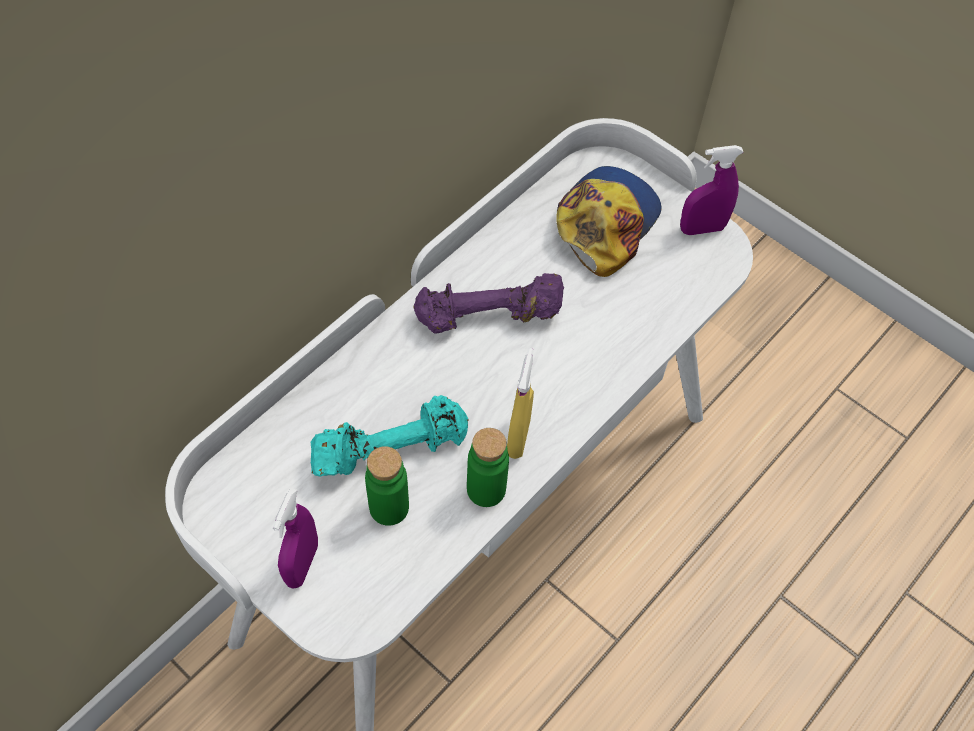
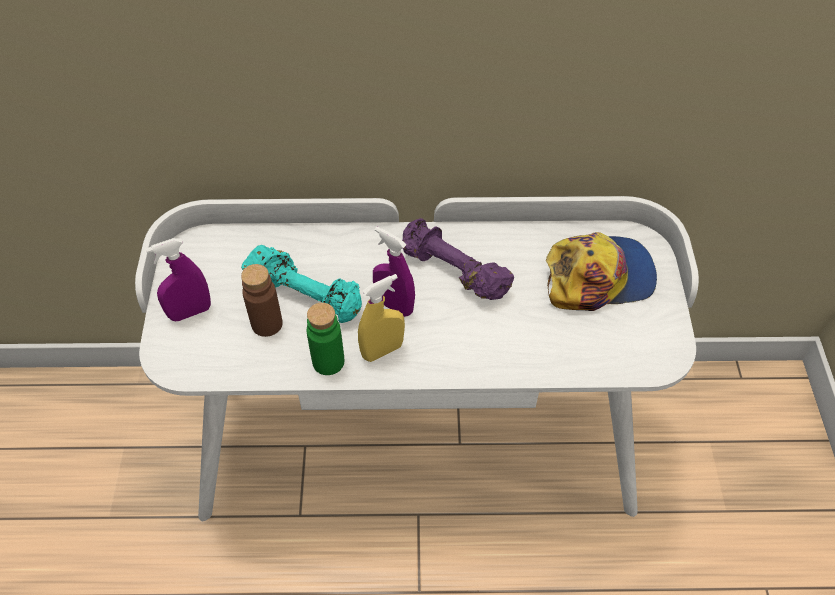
camera: 50 degrees right, 5 degrees down
green bottle [365,446,409,526] -> brown bottle [241,264,283,337]
purple spray bottle [680,145,743,235] -> purple spray bottle moved to [373,227,415,317]

